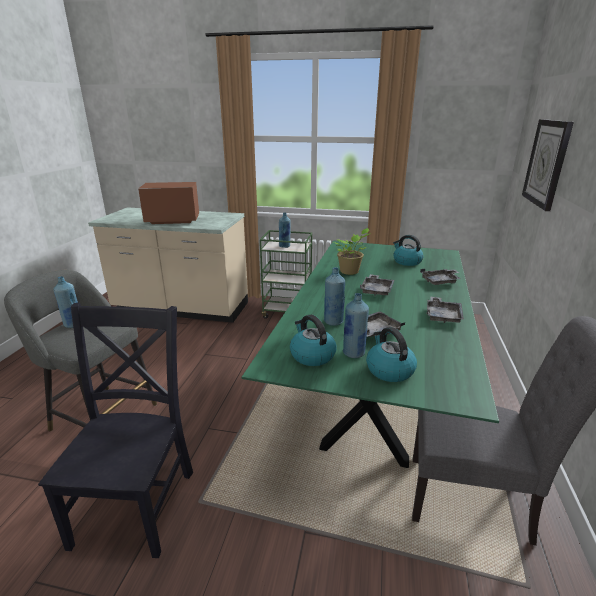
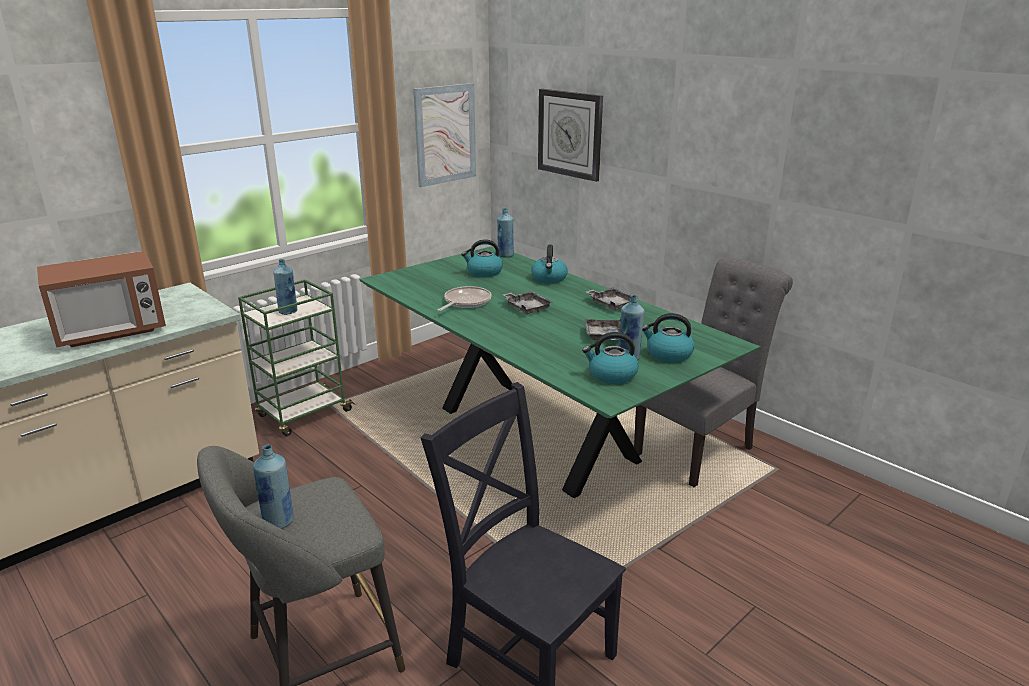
camera: 55 degrees left, 0 degrees up
microwave [138,182,199,224] -> microwave turned 150 degrees counterclockwise [37,251,166,347]
blue bottle [324,267,345,326] -> blue bottle moved to [497,208,514,258]
potted plant [333,228,369,275] -> frying pan [438,286,492,311]
grey tray [420,269,461,285] -> kettle [531,245,568,284]
none -> picture [413,83,476,187]

